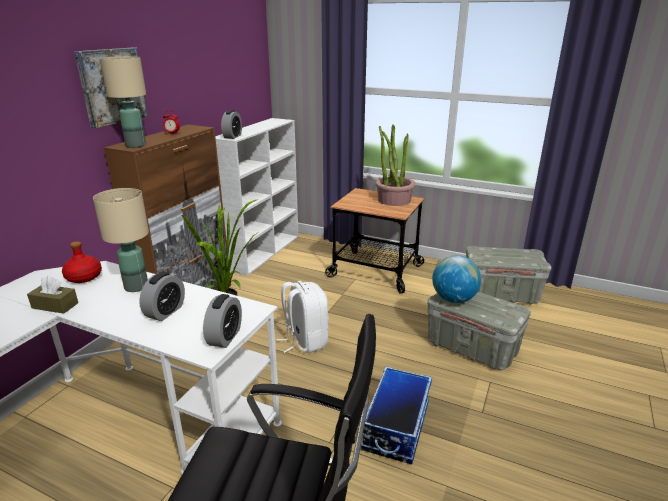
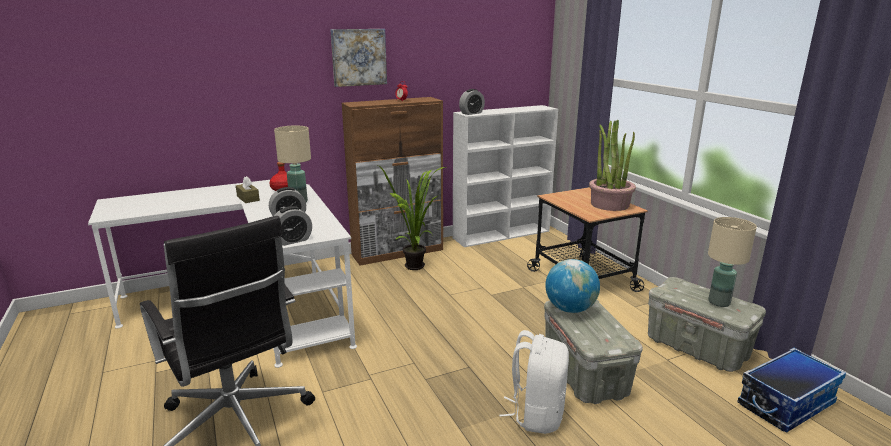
camera: 40 degrees right, 5 degrees down
beige table lamp [99,56,146,148] -> beige table lamp moved to [708,217,757,307]
white backpack [276,281,329,353] -> white backpack moved to [499,330,569,434]
storage box [361,366,432,465] -> storage box moved to [737,348,846,433]

